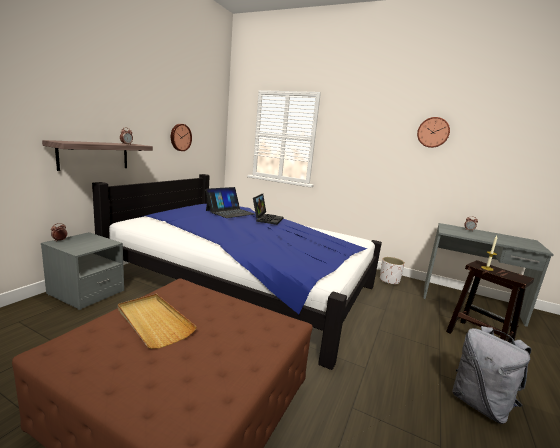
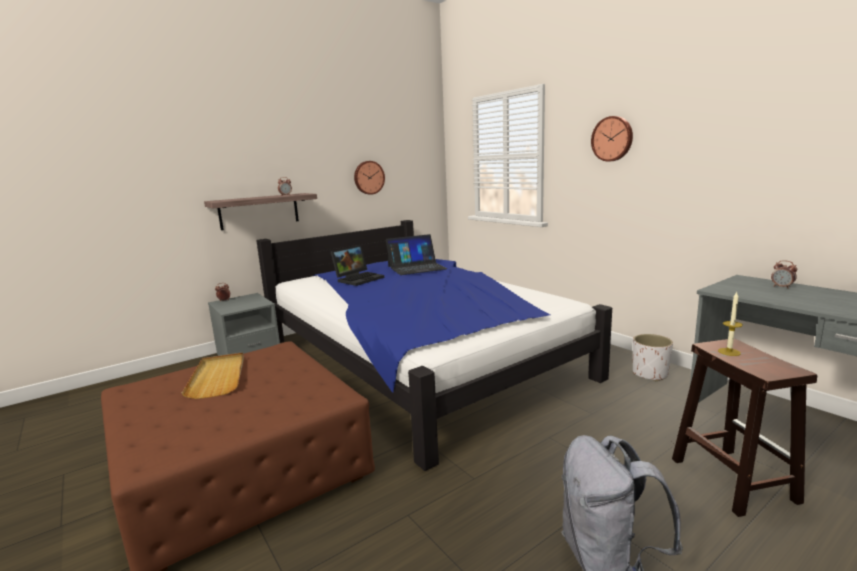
camera: 30 degrees right, 0 degrees up
laptop [253,194,283,225] -> laptop moved to [331,245,384,286]
wall clock [417,117,450,148] -> wall clock moved to [591,116,633,162]

